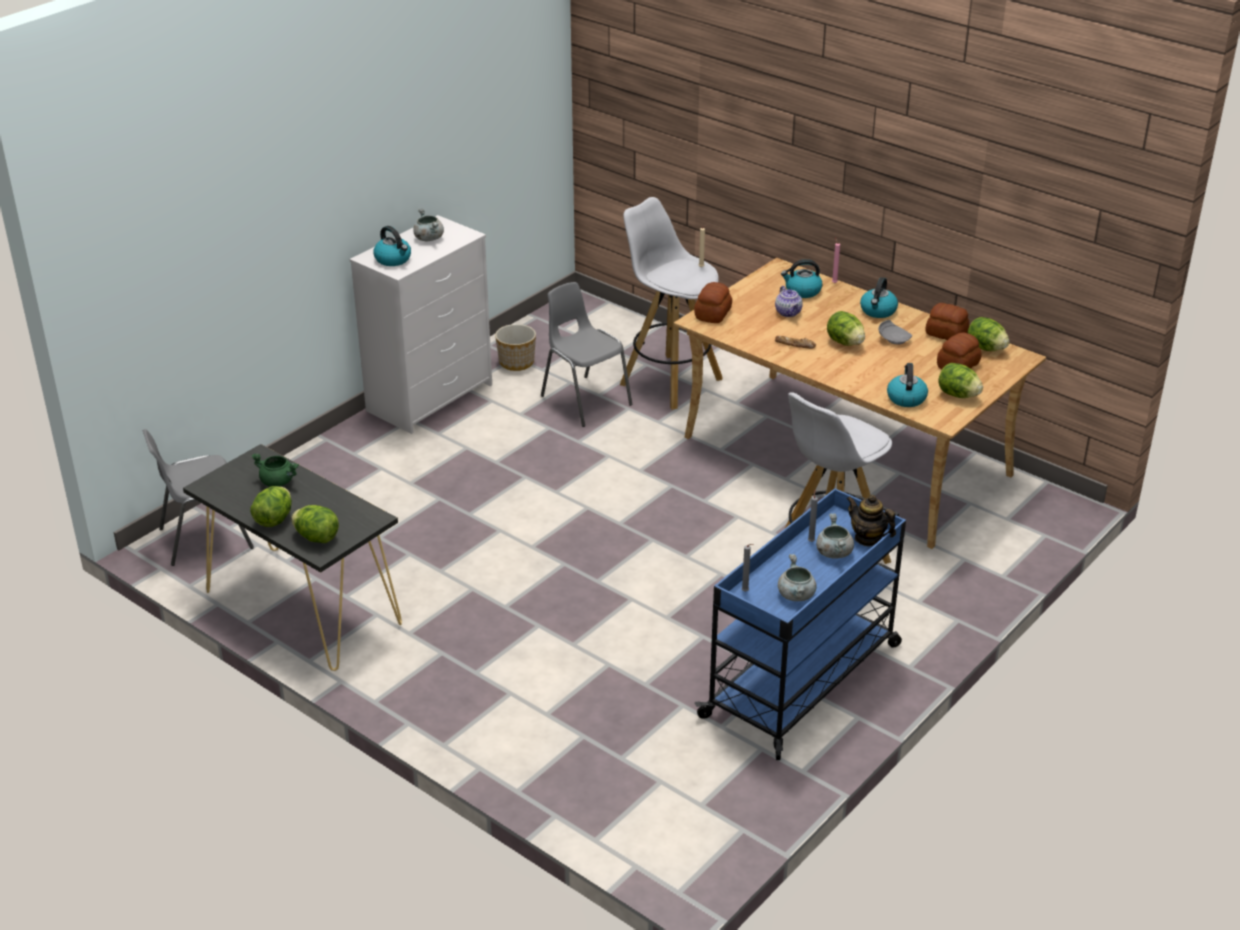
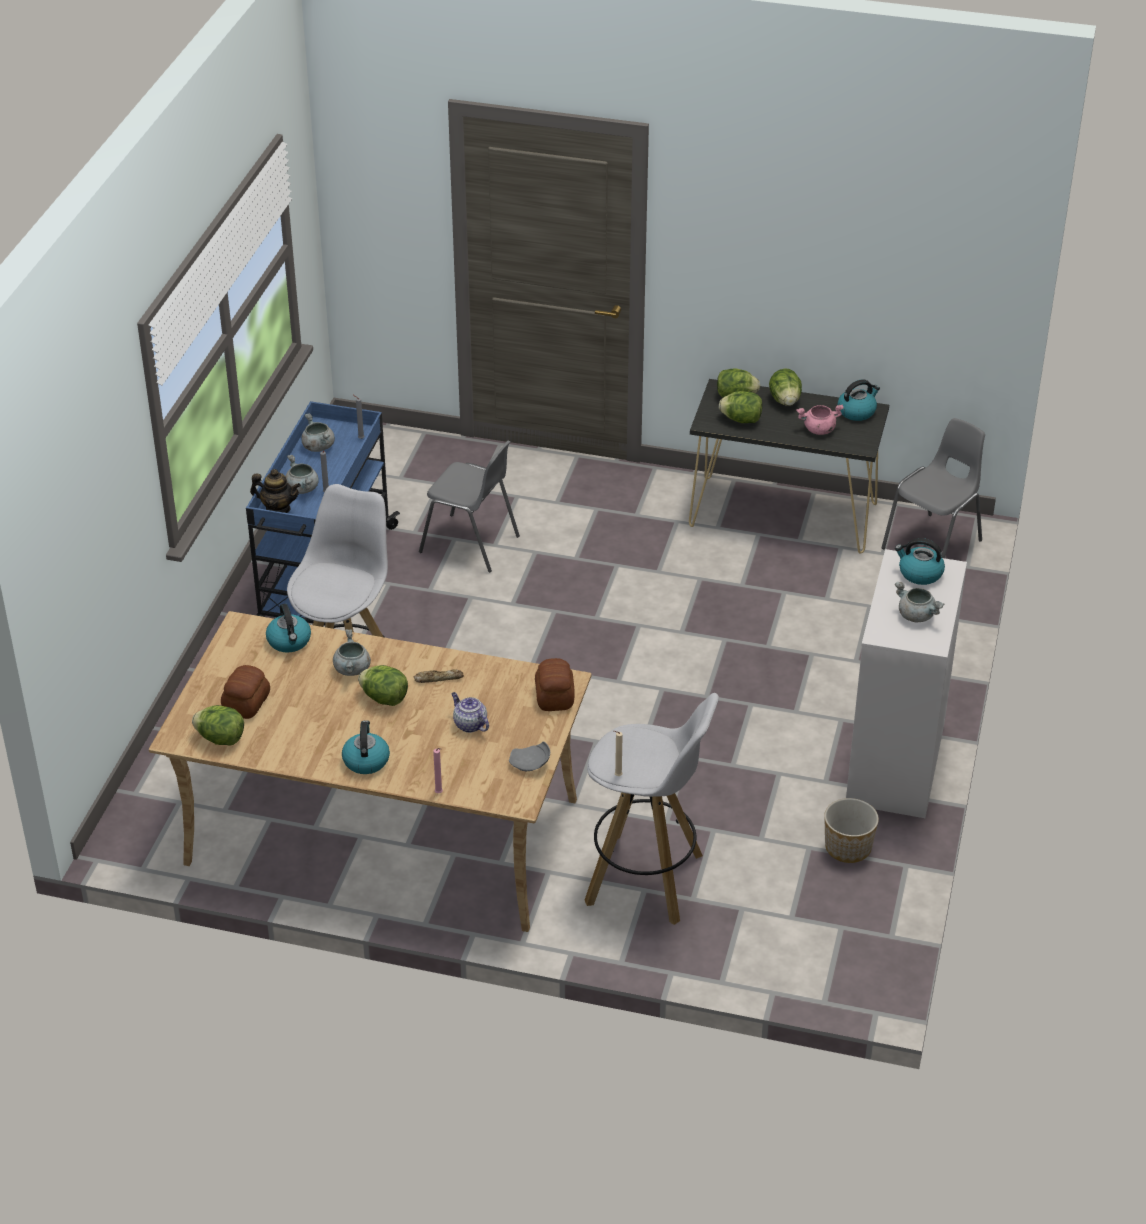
camera: 155 degrees right, 5 degrees up
green cooking pot [251,453,299,487] -> pink cooking pot [796,404,844,435]
grey chair [541,282,633,427] -> grey chair moved to [419,440,520,573]
kettle [781,259,822,298] -> kettle moved to [838,379,880,421]
grey plate [879,320,912,344] -> grey plate moved to [509,741,550,771]
bread [925,303,969,340] -> none
lettuce [938,363,983,398] -> lettuce moved to [719,391,762,423]
none -> grey cooking pot [333,629,371,676]

